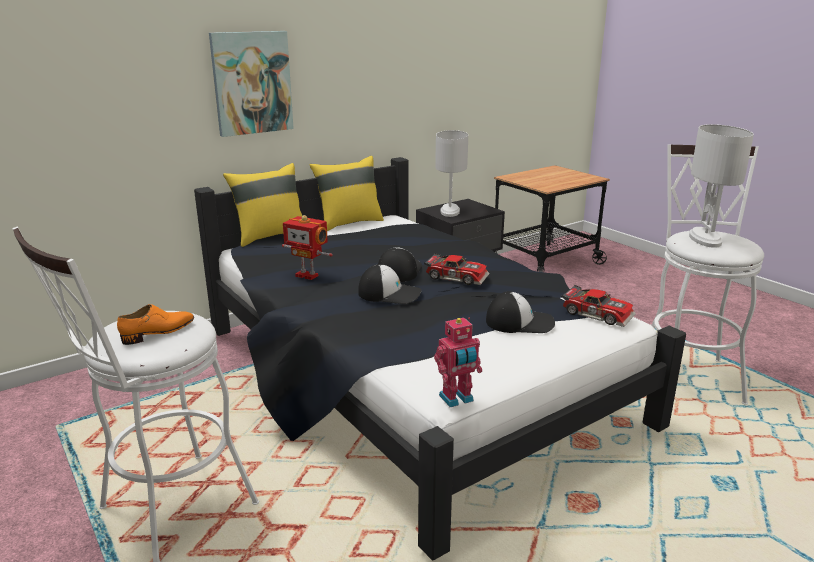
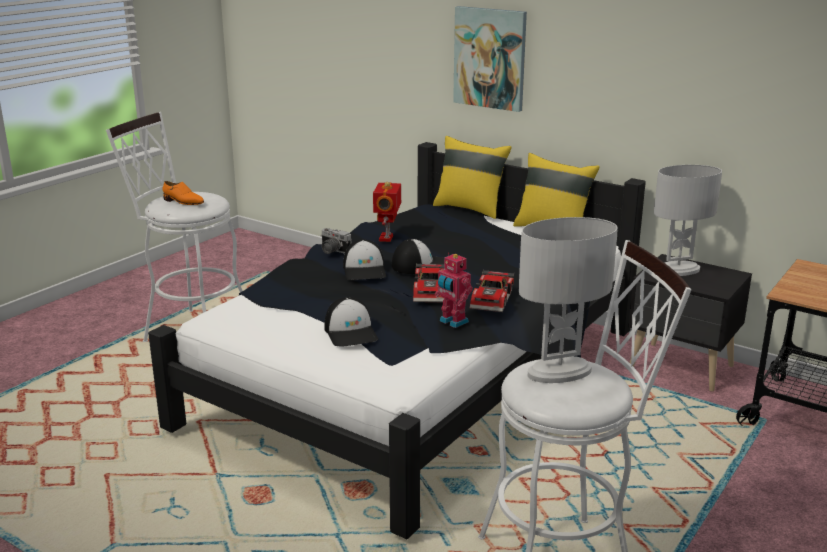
camera: 70 degrees right, 0 degrees up
toy robot [434,318,482,407] -> toy robot moved to [435,253,473,328]
toy car [561,285,636,327] -> toy car moved to [470,269,514,312]
none -> camera [320,228,352,254]

